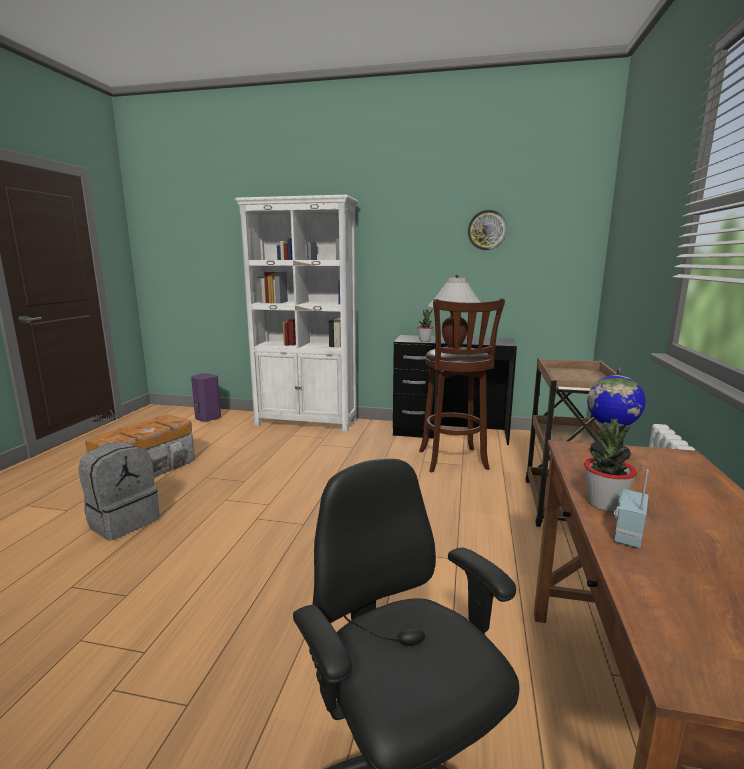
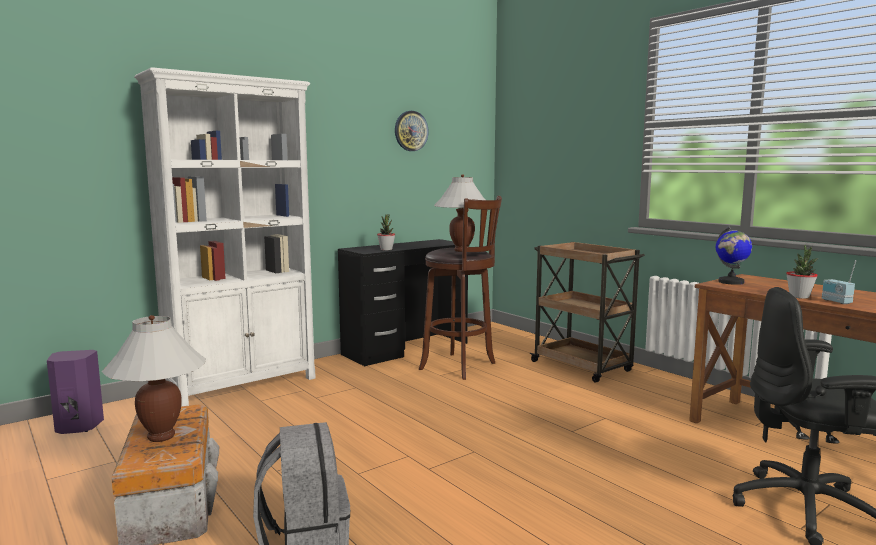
camera: 50 degrees left, 5 degrees down
none -> white table lamp [102,315,206,442]

